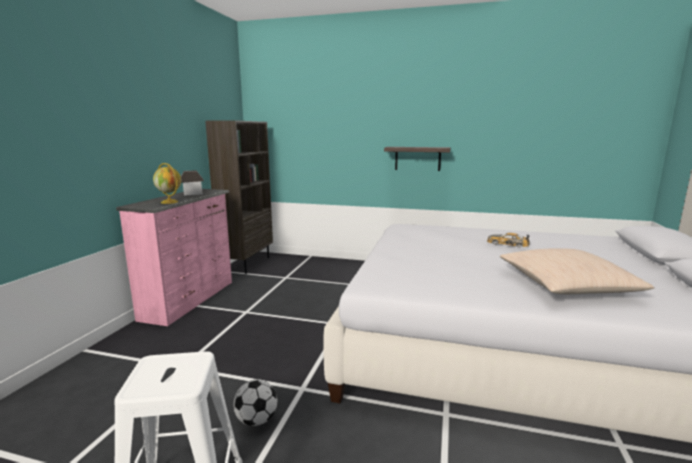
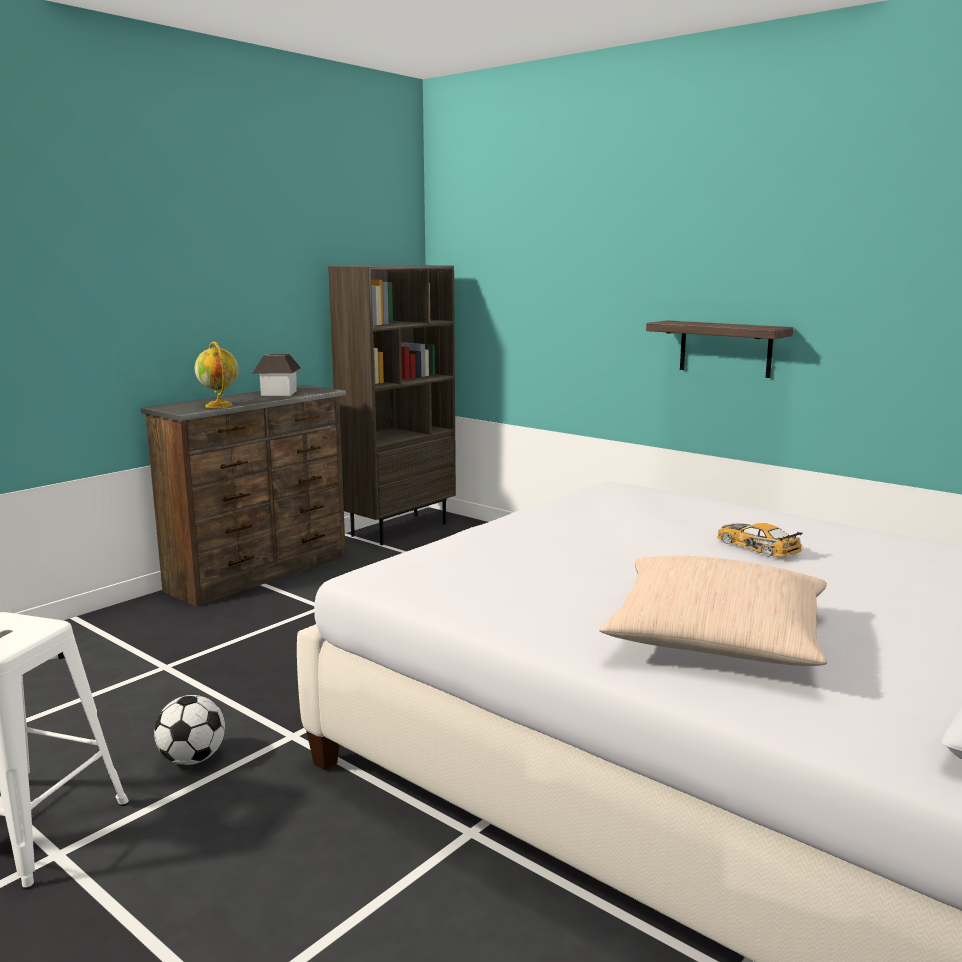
camera: 25 degrees right, 0 degrees up
pink dresser [116,189,232,326] -> brown dresser [141,385,346,607]

